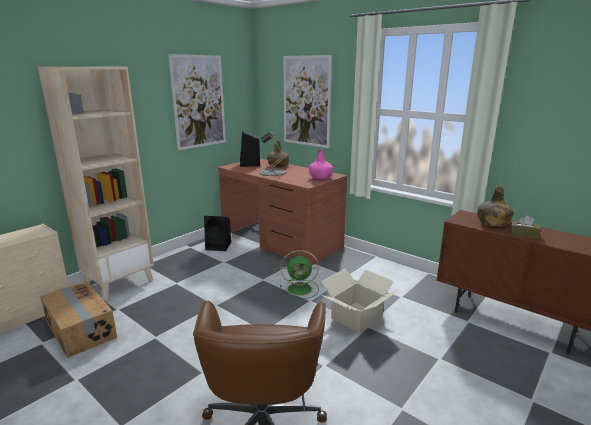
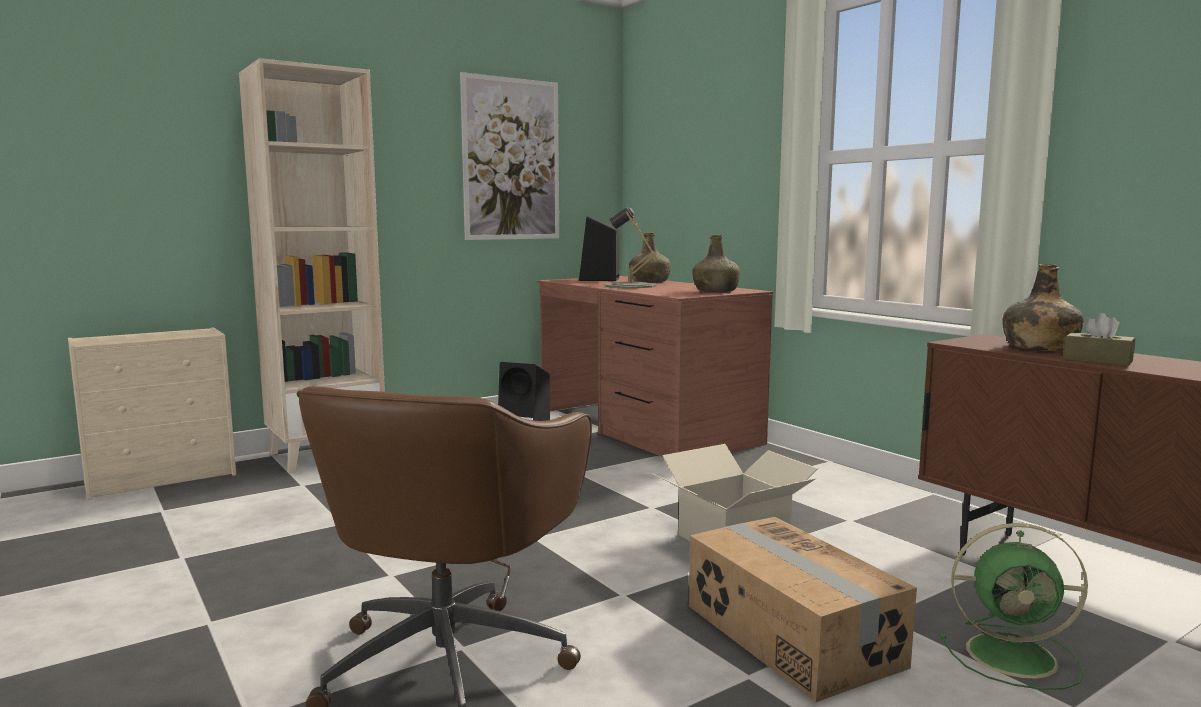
camera: 15 degrees right, 10 degrees down
cardboard box [40,281,117,358] -> cardboard box moved to [689,517,917,702]
green fan [280,250,319,299] -> green fan moved to [940,523,1088,690]
picture [283,55,332,148] -> none
pink bottle [309,149,333,179] -> green bottle [692,235,740,292]

